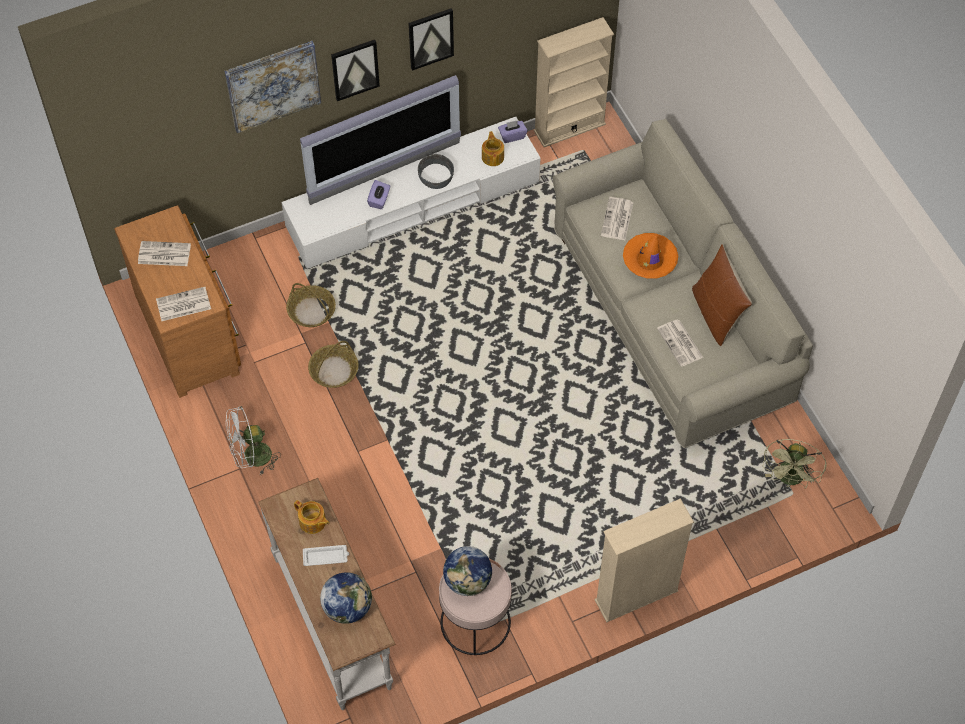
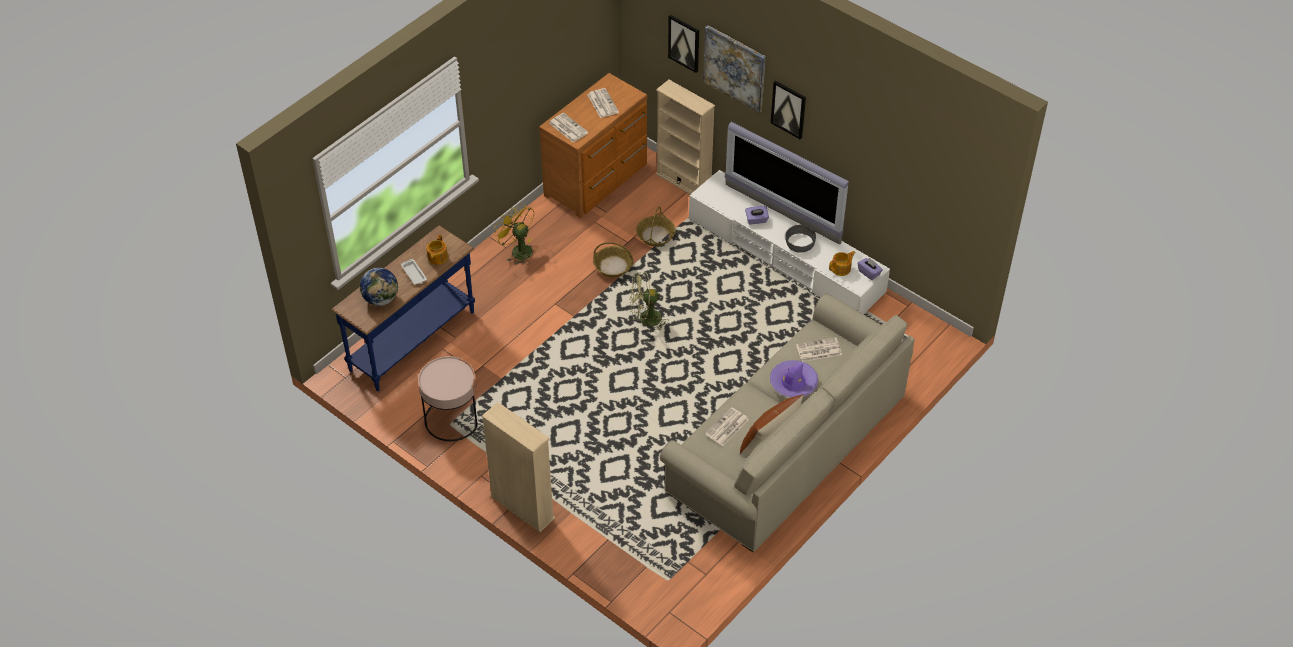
camera: 65 degrees right, 10 degrees down
white fan [226,406,281,476] -> yellow fan [494,203,534,265]
white console table [258,478,396,710] -> blue console table [332,225,475,391]
picture [408,8,454,71] -> picture moved to [668,15,699,73]
globe [443,546,492,596] -> none
beige bookcase [534,17,614,147] -> beige bookcase moved to [656,80,715,195]
orange hat [623,233,678,279] -> purple hat [770,360,818,397]
green fan [763,439,826,489] -> green fan moved to [630,272,669,332]

